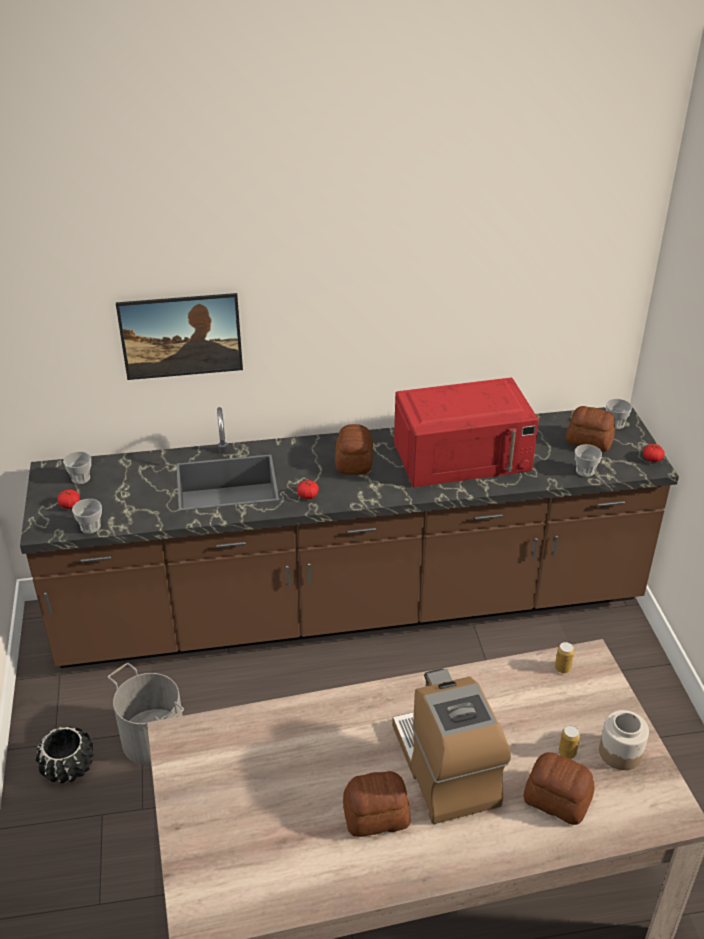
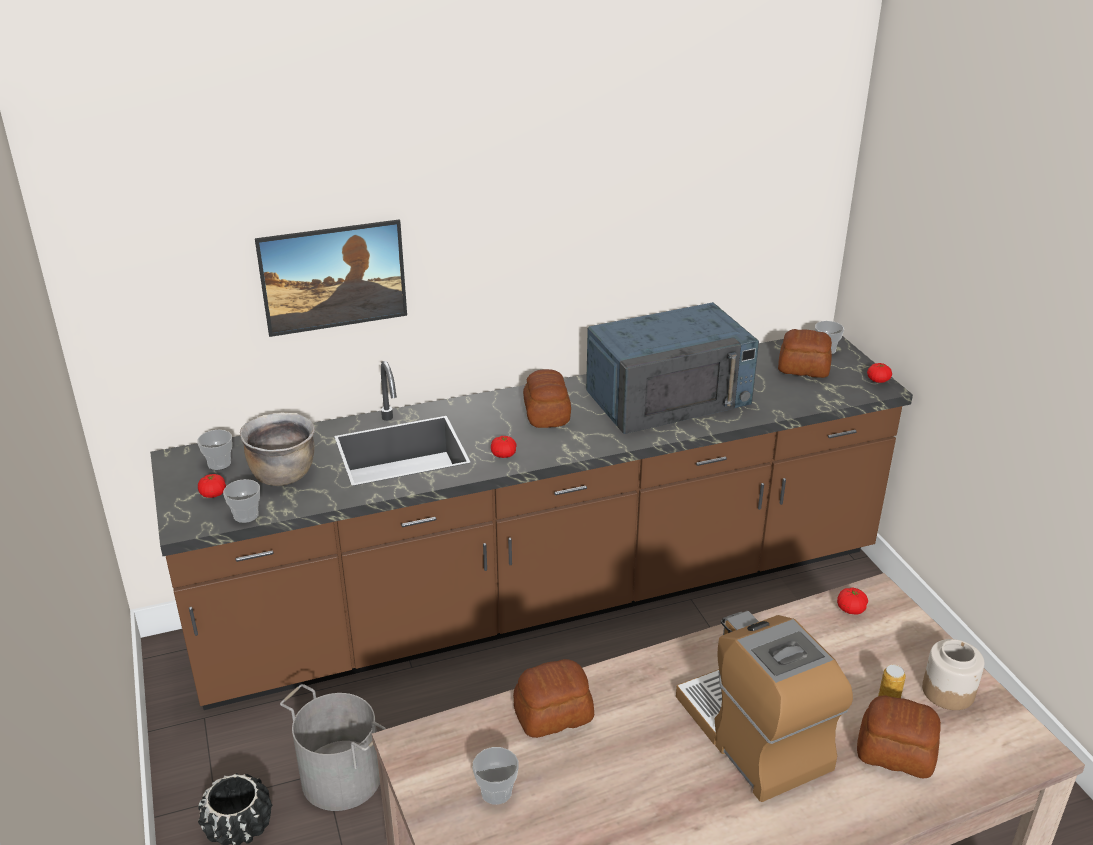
camera: 10 degrees left, 5 degrees down
bread [343,771,410,837] -> bread moved to [513,659,594,738]
red microwave [394,377,539,487] -> blue microwave [586,302,759,434]
can [555,642,575,673] -> tomato [837,587,868,615]
cup [575,444,602,477] -> cup moved to [472,747,519,805]
none -> brown cooking pot [240,412,315,486]

